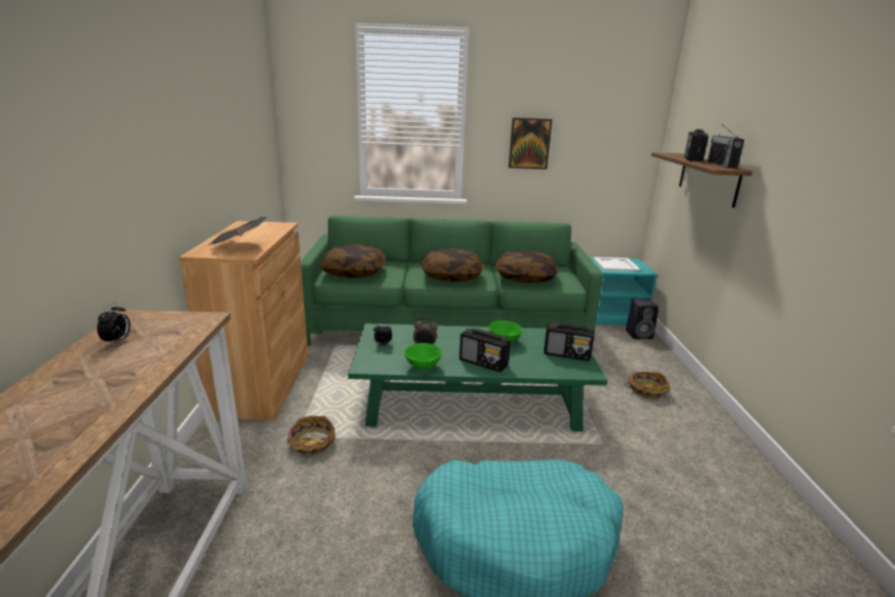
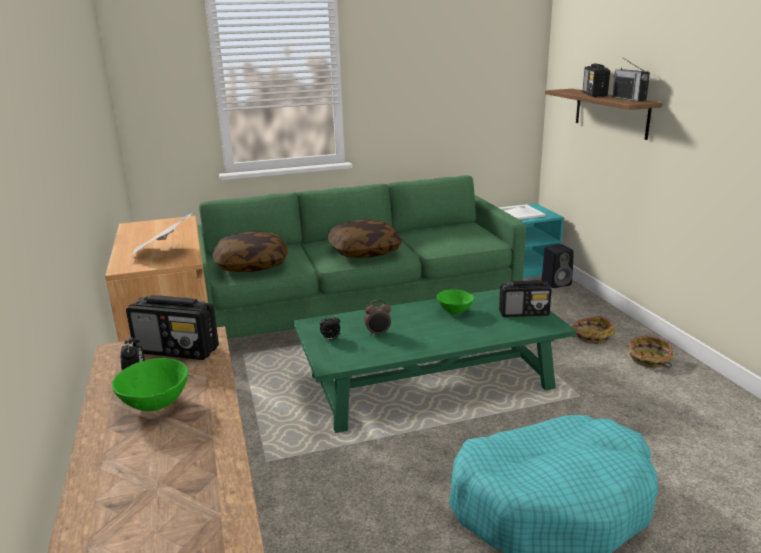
camera: 15 degrees left, 0 degrees up
basket [287,416,335,458] -> basket moved to [629,335,674,368]
green bowl [404,343,442,370] -> green bowl moved to [112,358,188,411]
radio [459,328,510,372] -> radio moved to [126,295,219,360]
pillow [496,250,558,283] -> none
picture [508,118,552,169] -> none

